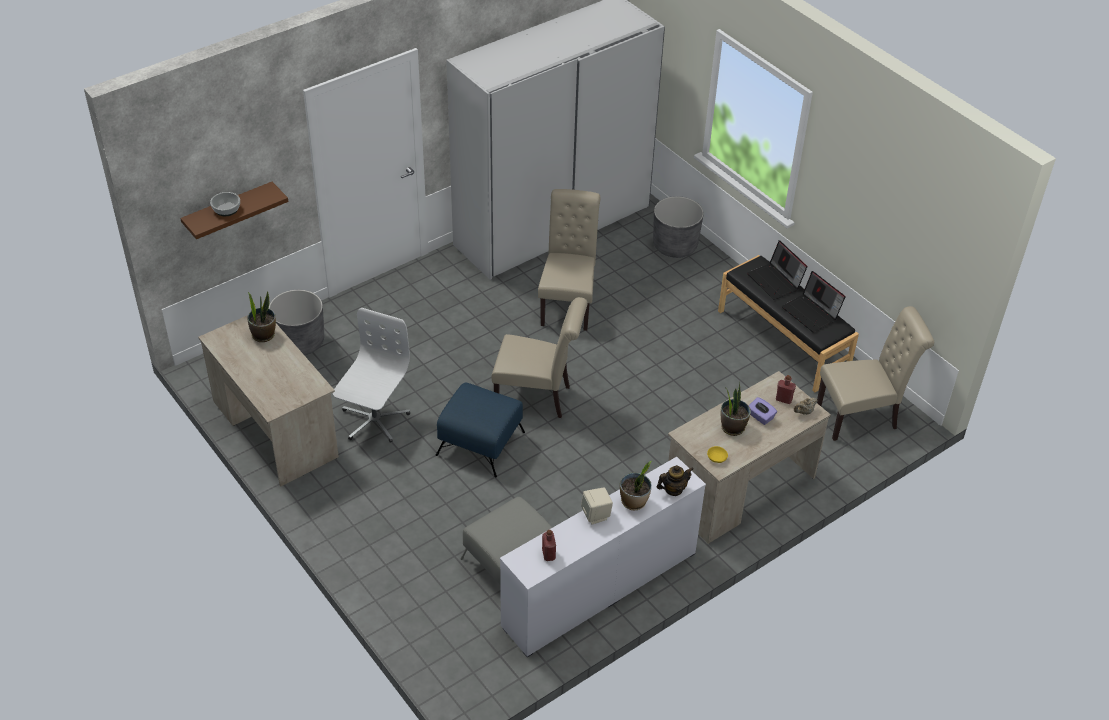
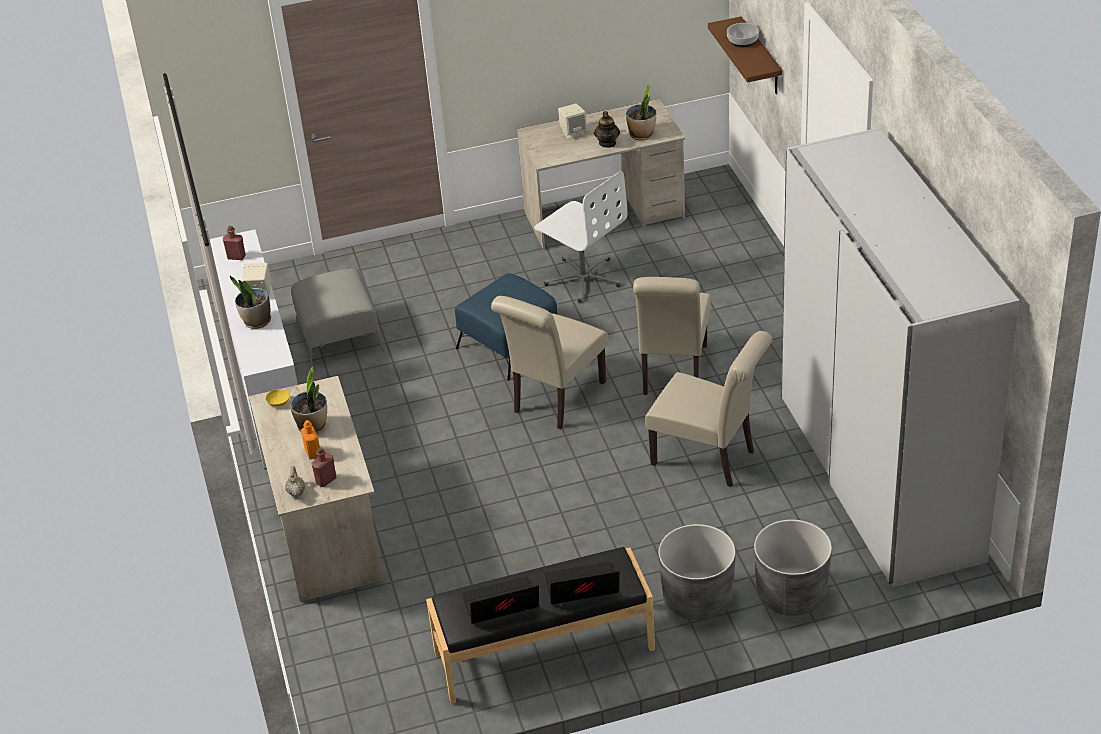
camera: 115 degrees right, 5 degrees down
grey planter [269,290,324,355] -> grey planter moved to [658,524,736,620]
teapot [657,465,694,496] -> teapot moved to [594,111,620,148]
purple tissue box [749,397,777,425] -> orange bottle [301,420,320,460]
beige chair [817,306,934,441] -> beige chair moved to [633,277,711,395]
none -> beige speaker [558,103,587,139]

